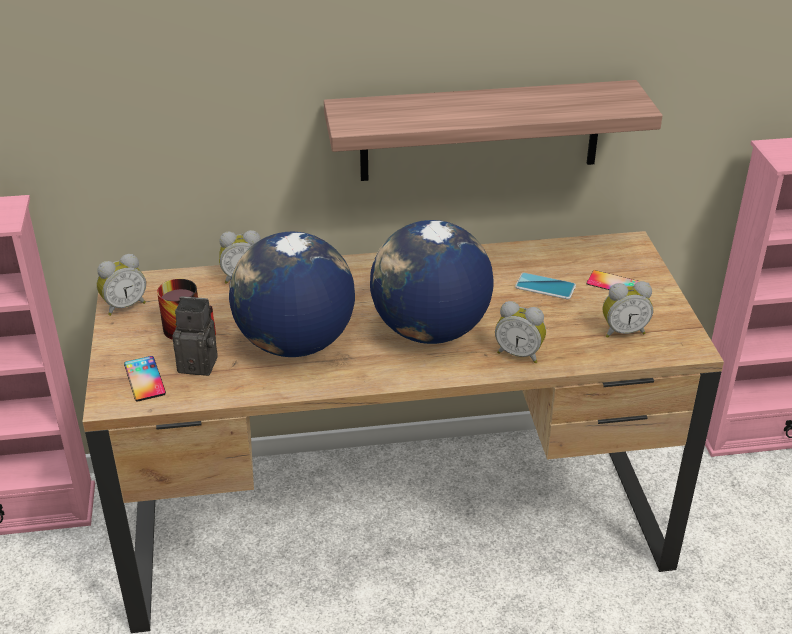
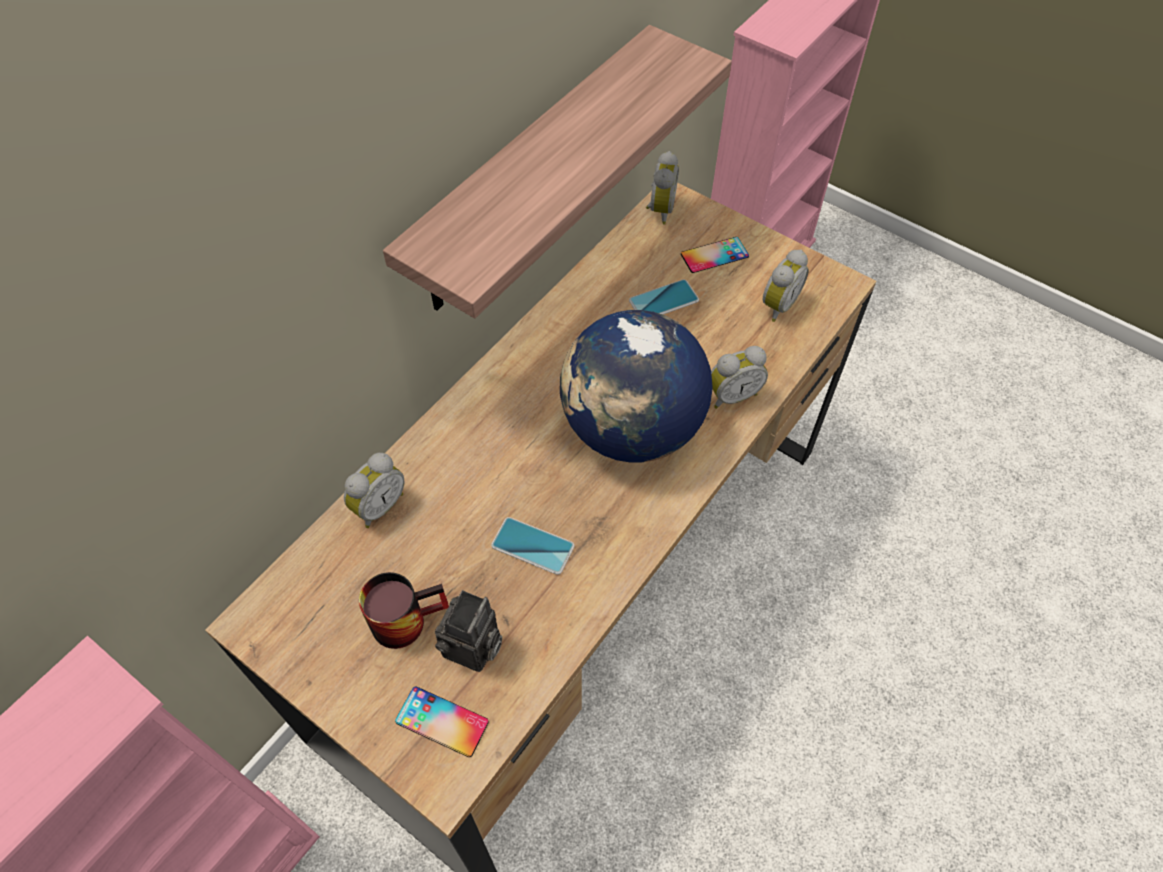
camera: 45 degrees left, 20 degrees up
alarm clock [97,254,146,316] -> alarm clock moved to [646,151,679,224]
camera [172,296,217,376] -> camera turned 150 degrees clockwise [435,590,502,672]
globe [229,232,355,357] -> phone [491,517,575,575]

